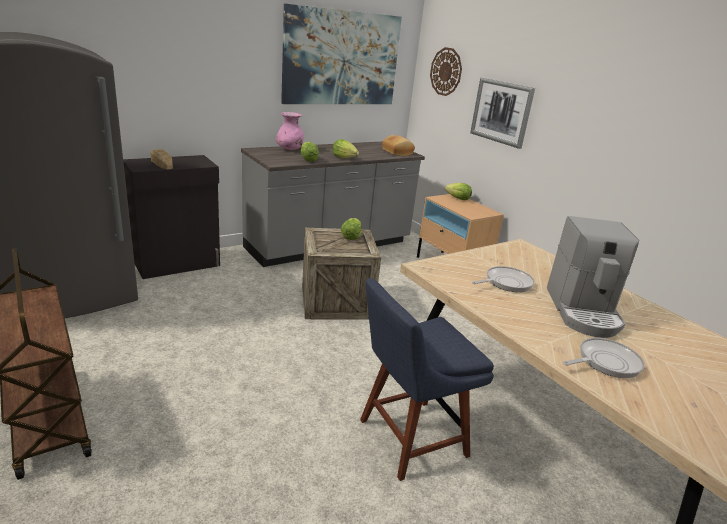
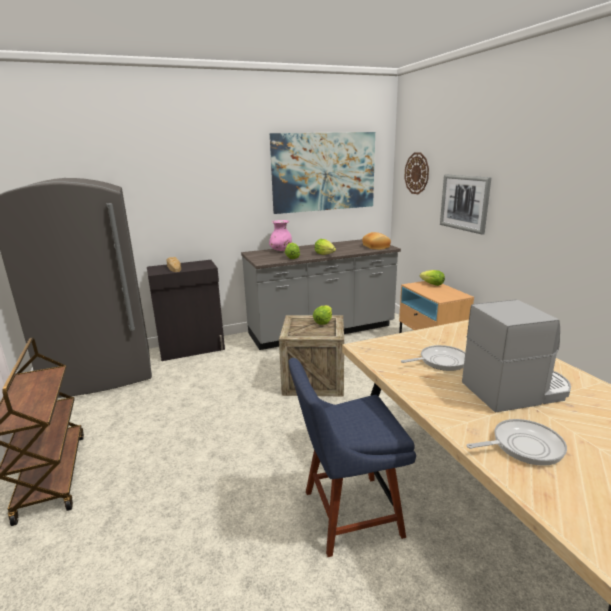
camera: 15 degrees right, 5 degrees down
coffee machine [547,216,639,338] -> coffee machine turned 120 degrees counterclockwise [462,300,571,413]

